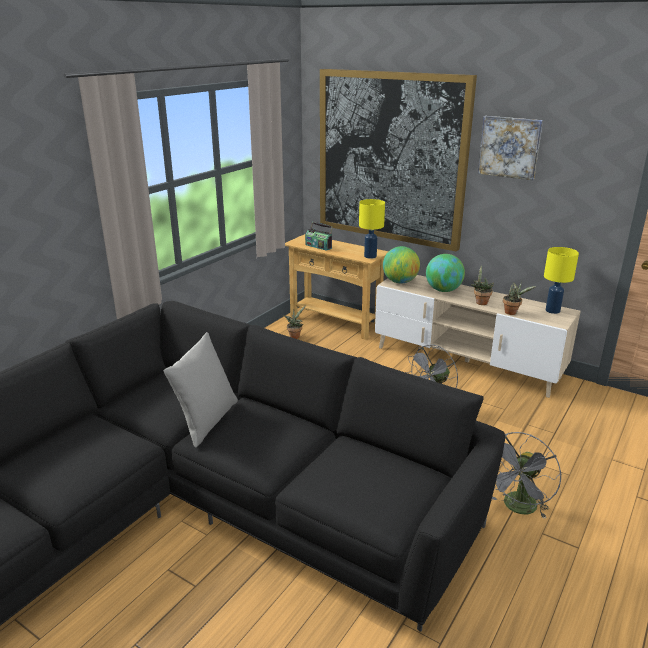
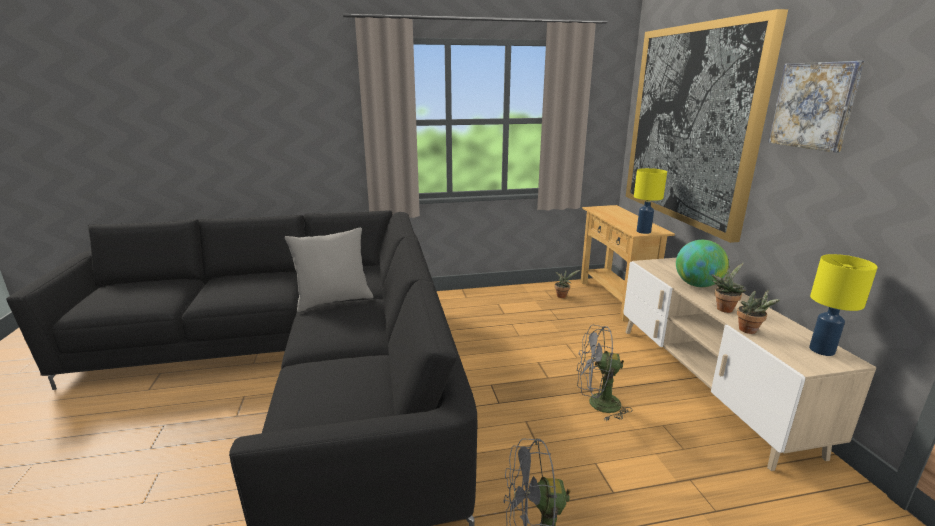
camera: 45 degrees right, 5 degrees down
radio [305,222,333,251] -> none
globe [383,246,420,283] -> none

